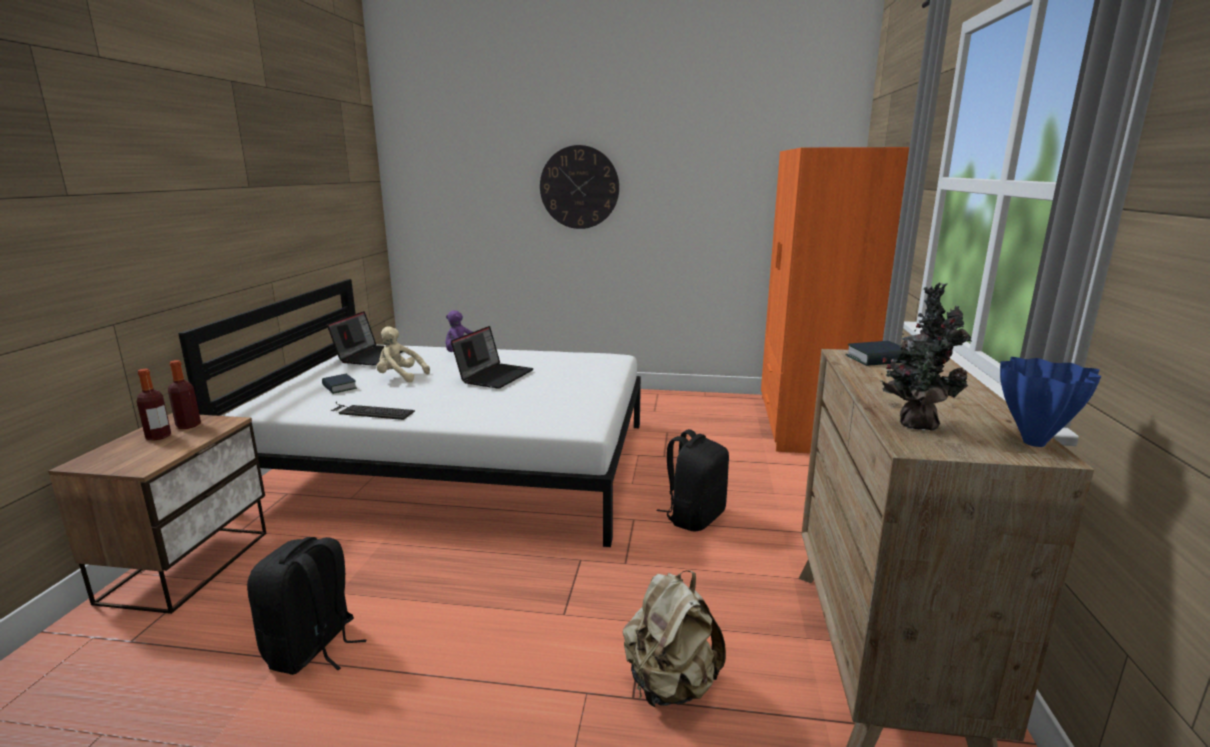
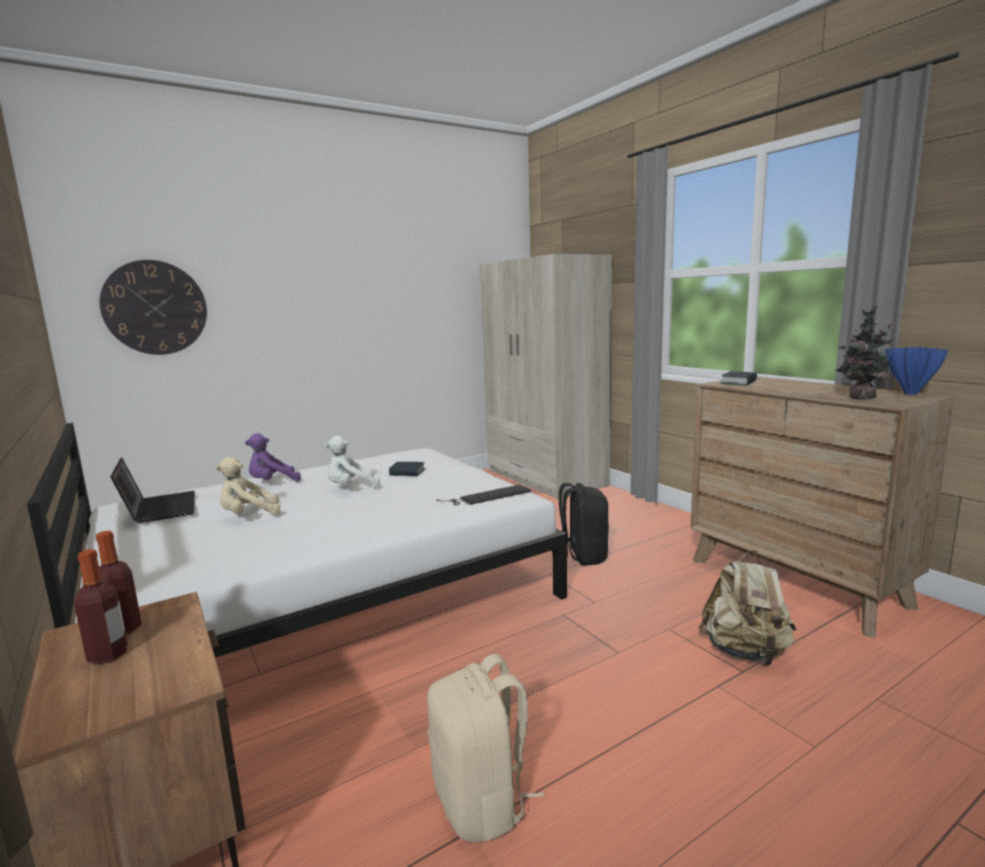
camera: 40 degrees left, 5 degrees down
black backpack [247,537,367,675] -> beige backpack [427,654,545,842]
book [322,374,357,394] -> book moved to [389,462,425,476]
keyboard [330,401,415,420] -> keyboard moved to [436,485,531,505]
laptop [451,326,534,389] -> white plush toy [325,436,381,488]
wall clock [540,145,619,229] -> wall clock moved to [99,260,207,355]
orange wardrobe [761,147,909,454] -> beige wardrobe [480,254,612,500]

